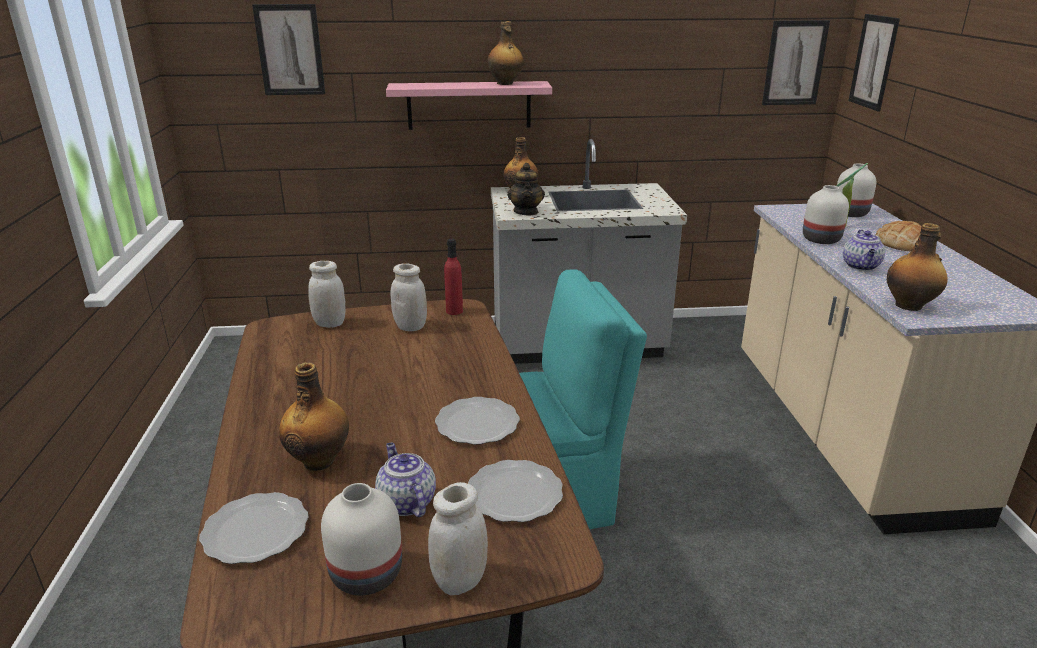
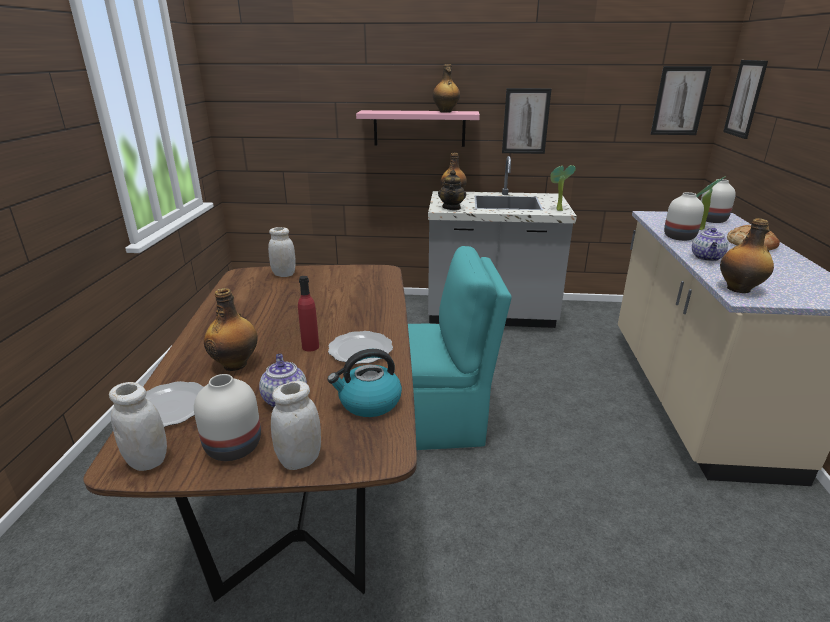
camera: 10 degrees right, 0 degrees up
picture [252,4,325,95] -> picture moved to [502,88,551,154]
white jar [391,263,427,331] -> white jar moved to [109,382,167,471]
red bottle [444,239,463,315] -> red bottle moved to [298,276,319,352]
plate [468,460,563,522] -> kettle [327,349,402,417]
none -> potted plant [550,165,576,211]

